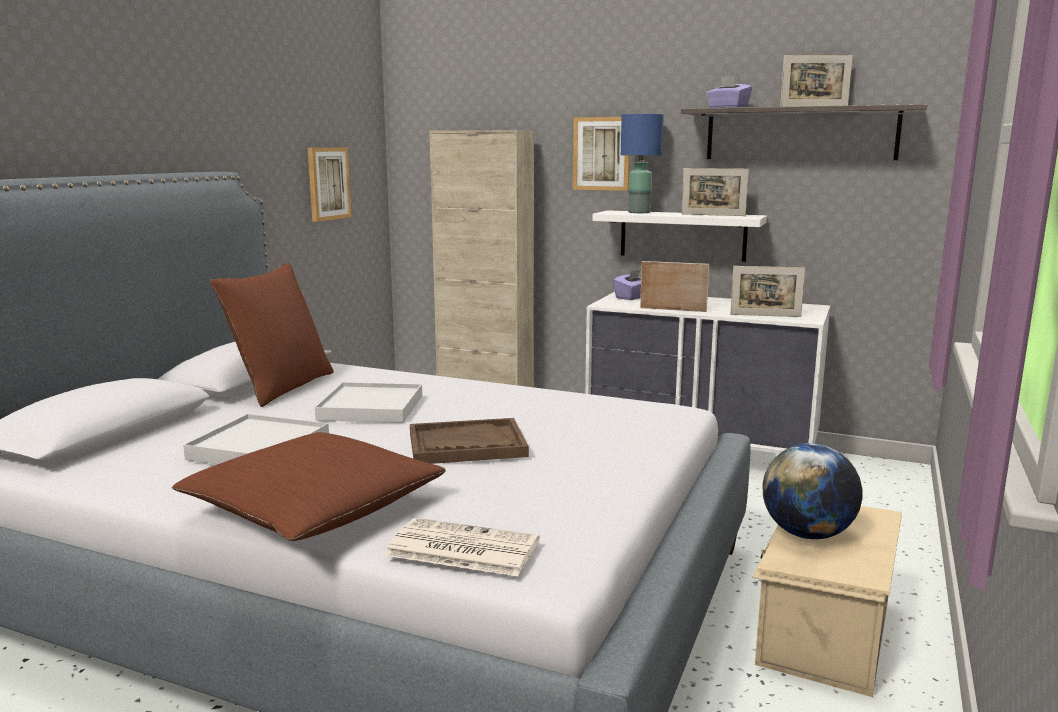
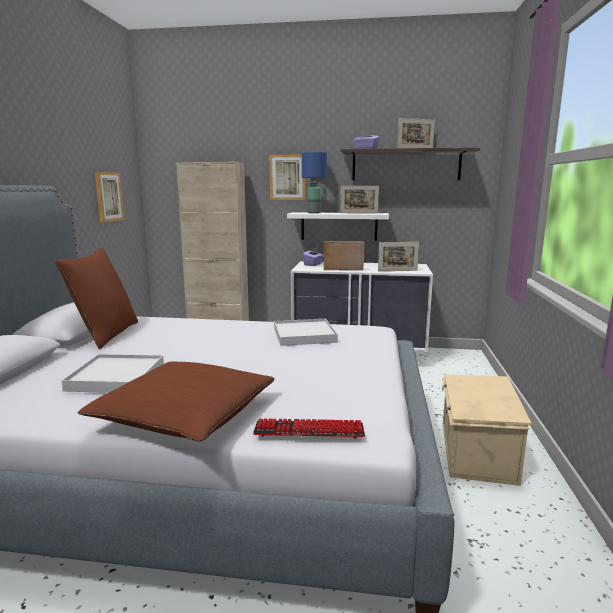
camera: 15 degrees left, 0 degrees up
white tray [315,382,422,423] -> white tray moved to [274,319,338,346]
newspaper [385,518,540,576] -> keyboard [253,418,365,439]
brown tray [410,418,529,464] -> none
globe [763,443,863,539] -> none

